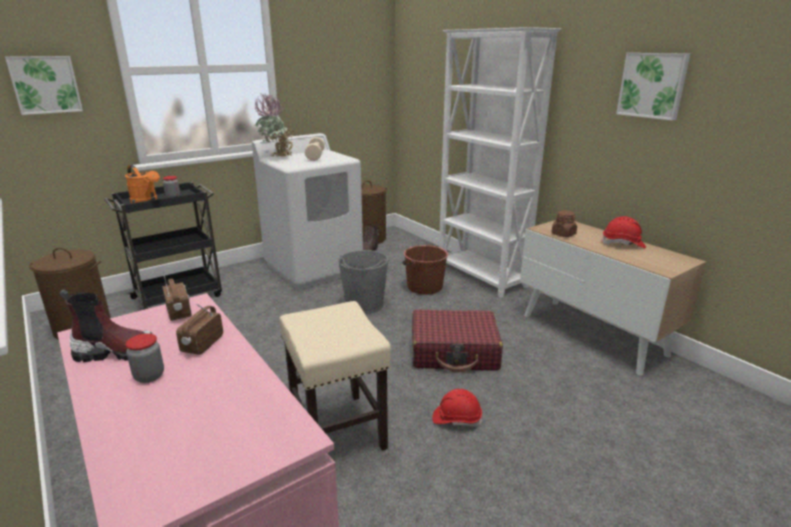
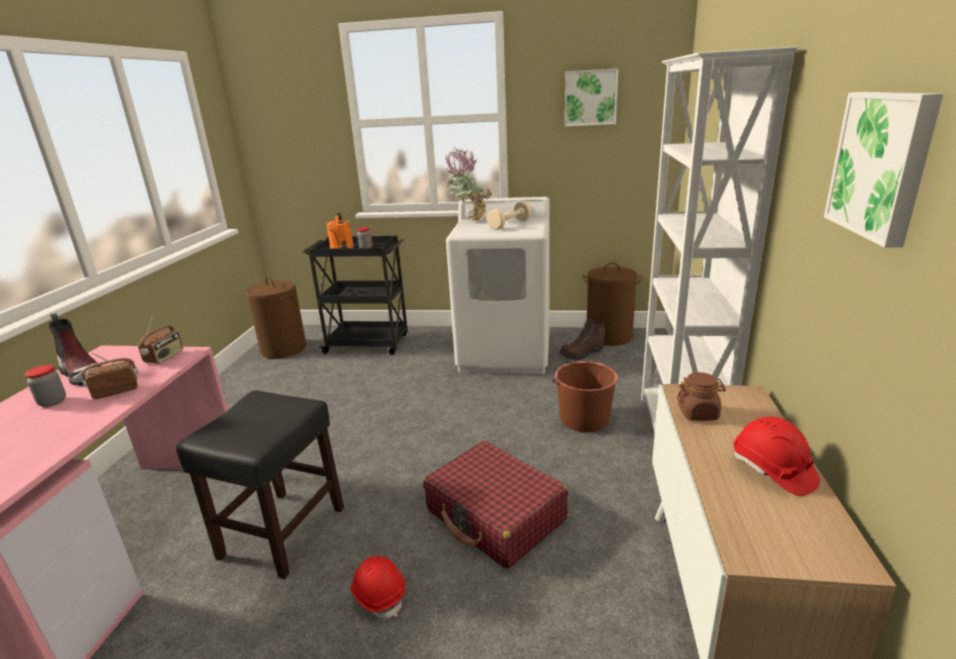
camera: 45 degrees right, 0 degrees up
picture [5,56,83,115] -> picture moved to [565,68,619,126]
beige stool [279,301,391,451] -> black stool [176,390,344,579]
grey bucket [338,250,388,314] -> none

